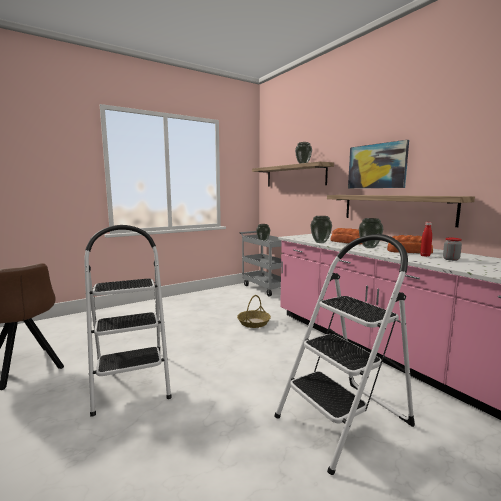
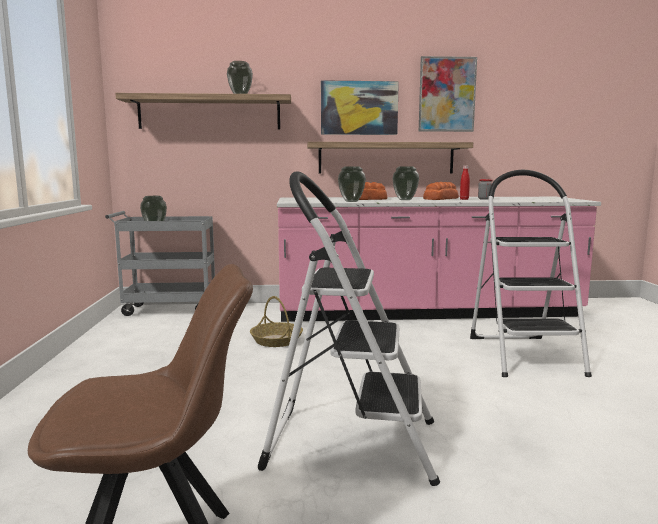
camera: 60 degrees left, 0 degrees up
none -> picture [419,56,477,132]

